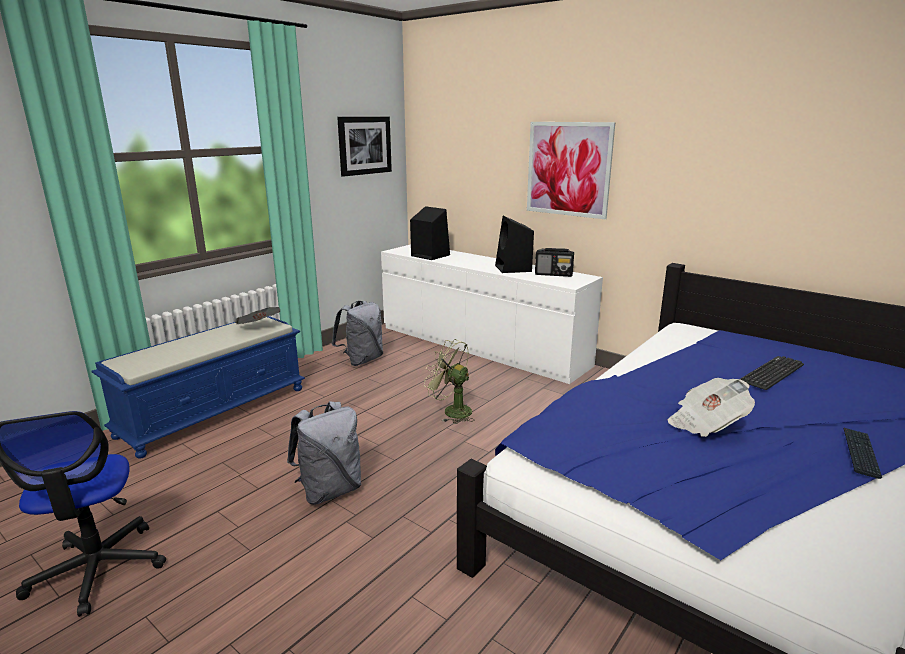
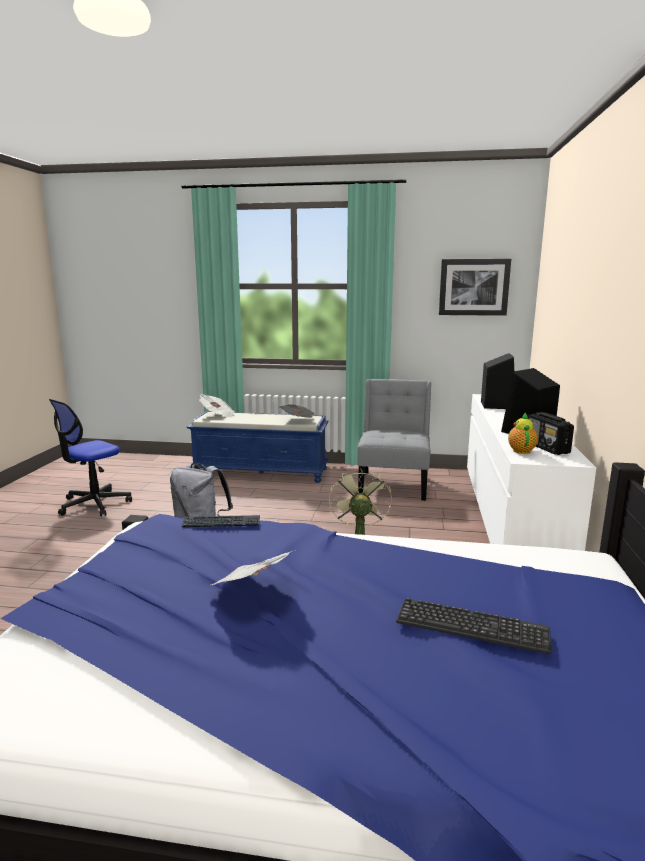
camera: 60 degrees right, 5 degrees down
grey backpack [332,301,383,366] -> grey chair [357,379,431,501]
picture [527,122,615,219] -> none
keyboard [844,428,882,479] -> keyboard moved to [181,515,260,527]
none -> newspaper [199,394,235,418]
none -> teapot [508,412,538,454]

